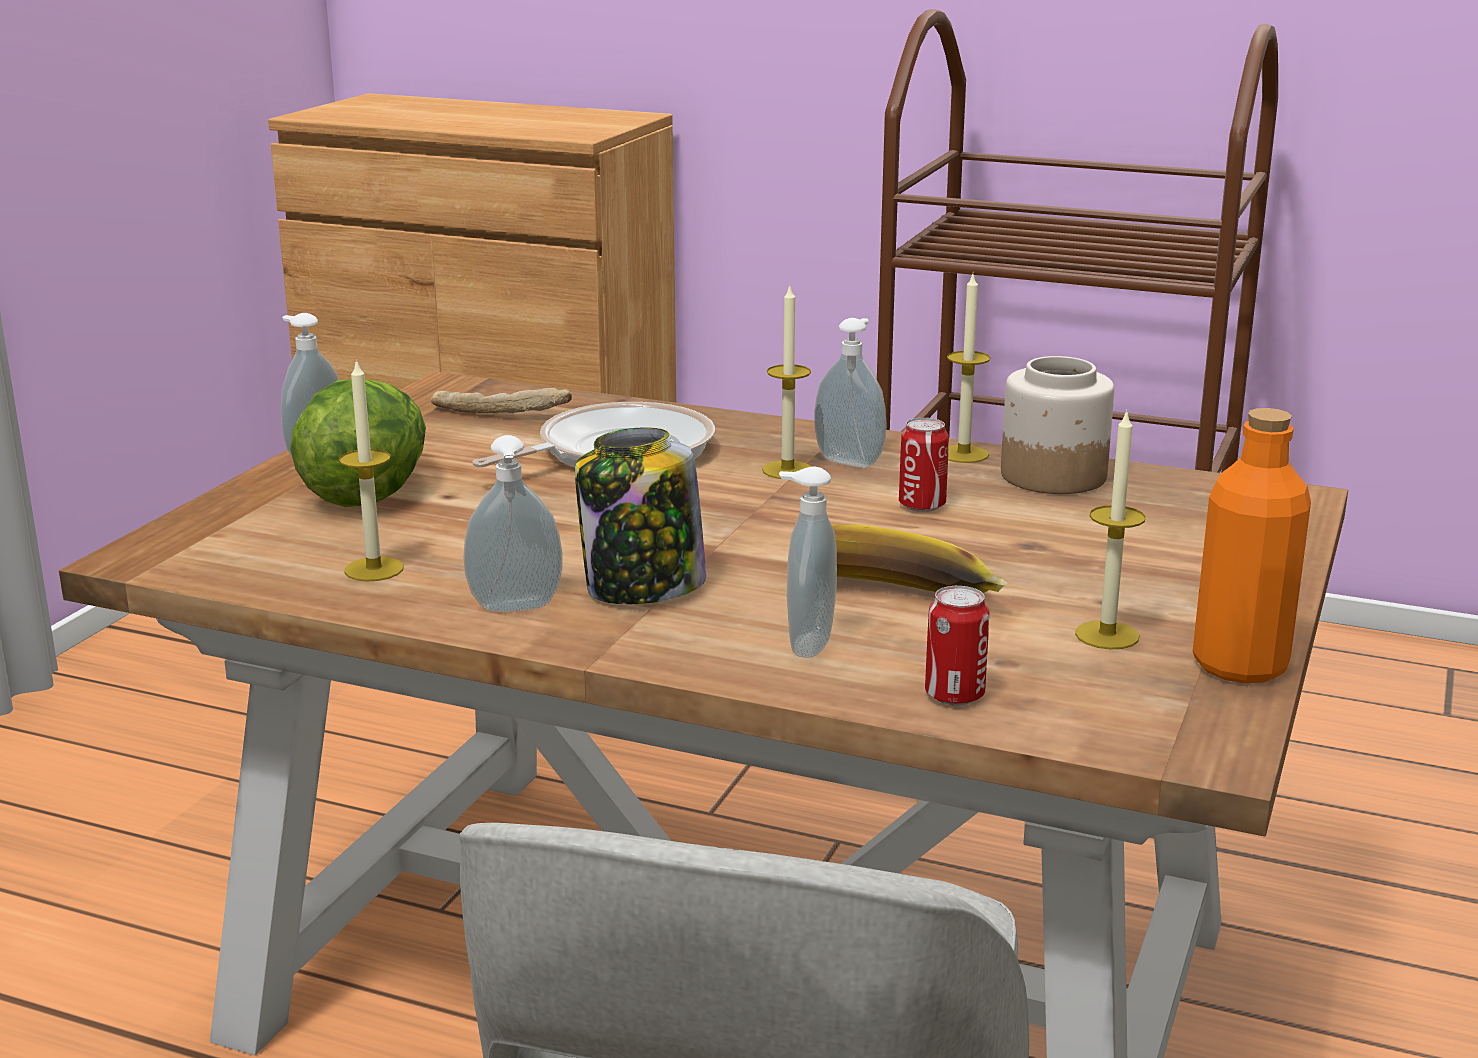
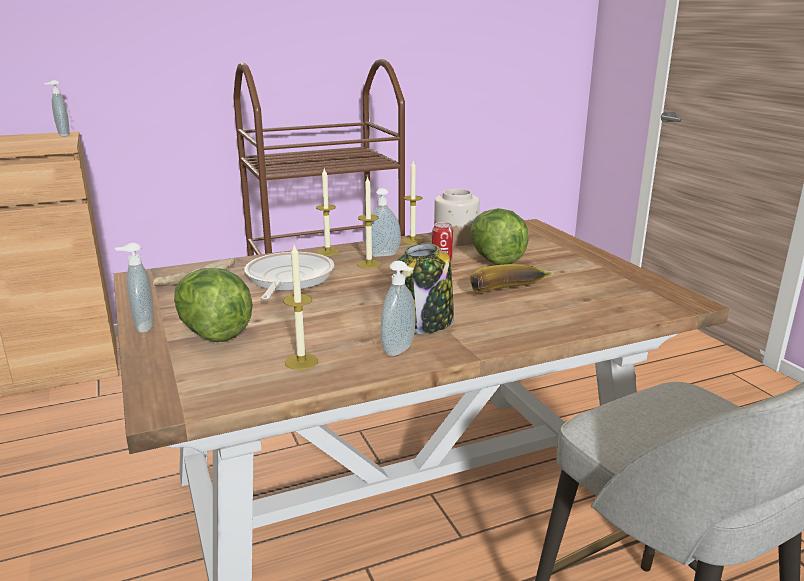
camera: 45 degrees left, 0 degrees up
soap dispenser [779,467,837,658] -> soap dispenser moved to [44,80,70,137]
can [925,586,989,705] -> none
candle [1075,409,1146,649] -> candle moved to [316,169,339,256]
orange bottle [1193,408,1311,683] -> none
none -> lettuce [470,208,529,265]

